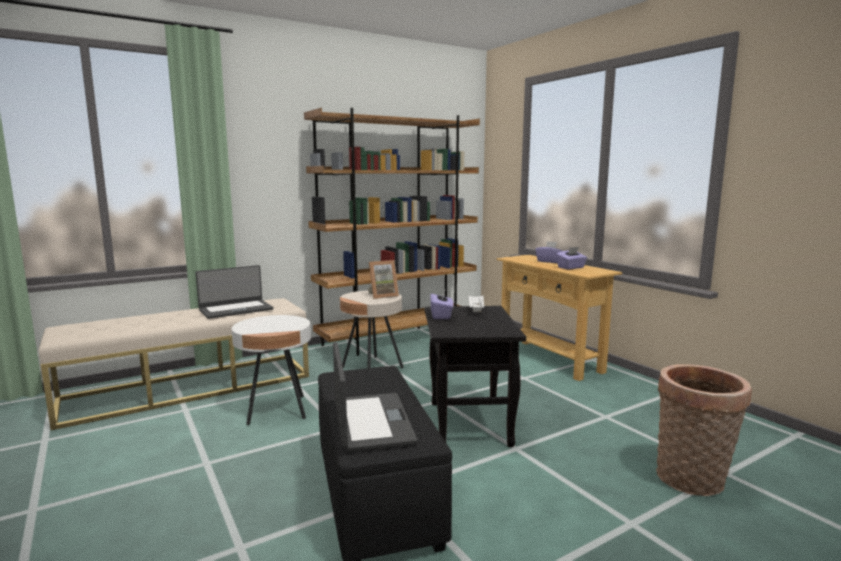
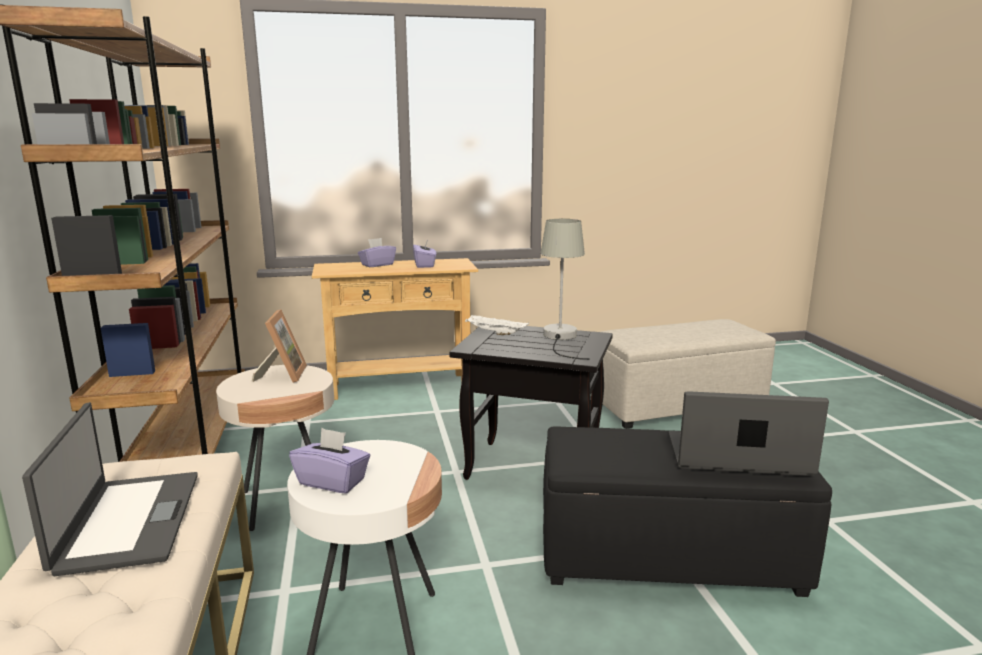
camera: 70 degrees left, 5 degrees up
purple tissue box [430,291,454,319] -> purple tissue box moved to [289,428,370,494]
basket [656,364,752,496] -> beige ottoman [601,319,776,429]
none -> grey table lamp [540,219,590,360]

